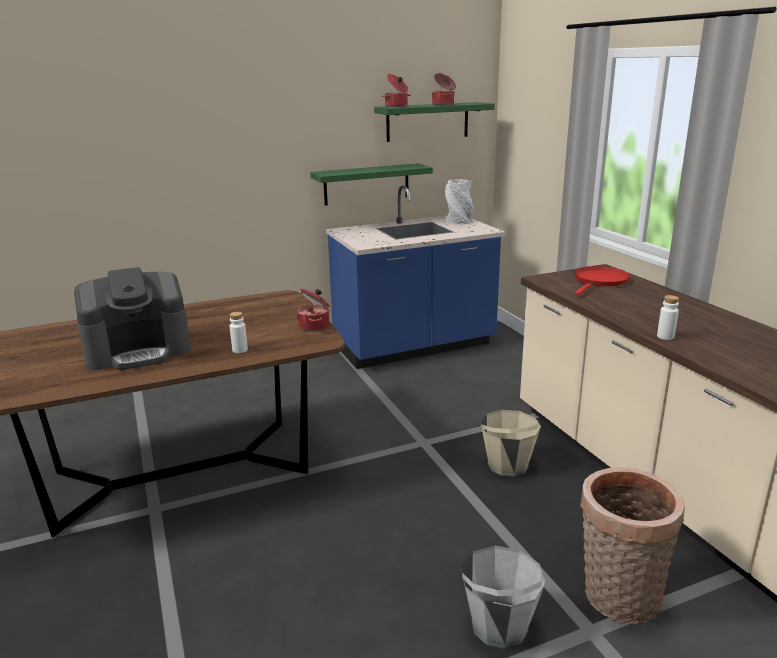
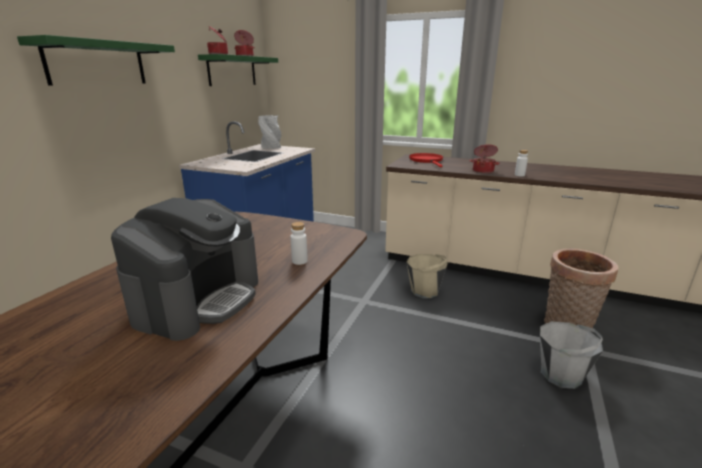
camera: 45 degrees left, 0 degrees up
cooking pot [296,288,330,331] -> cooking pot moved to [470,144,500,173]
green shelf [310,163,433,206] -> green shelf moved to [17,35,175,86]

